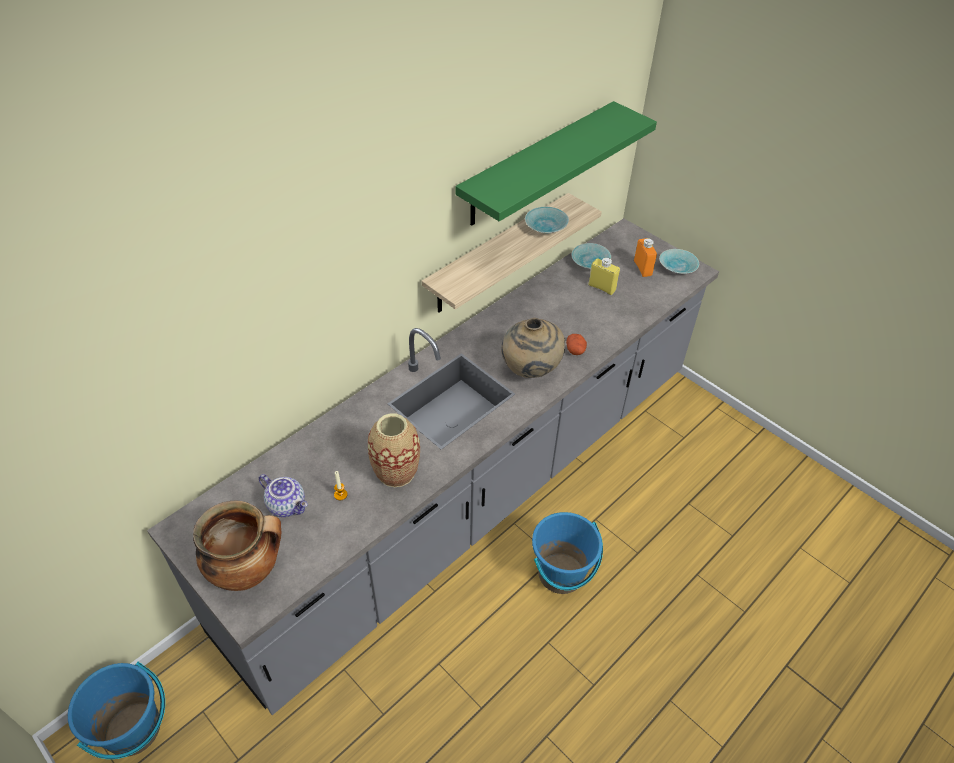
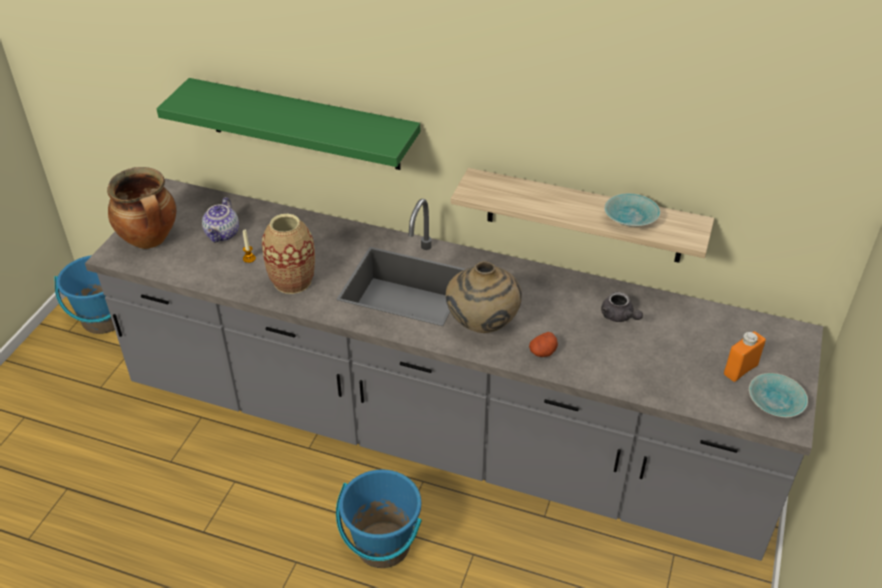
camera: 65 degrees right, 5 degrees down
green shelf [455,101,657,226] -> green shelf moved to [157,78,420,170]
turquoise bowl [571,243,611,269] -> none
yellow bottle [589,258,620,295] -> none
none -> grey teapot [601,292,643,322]

